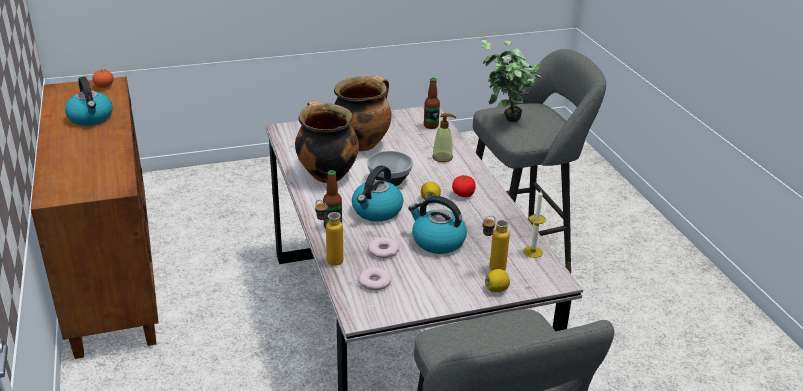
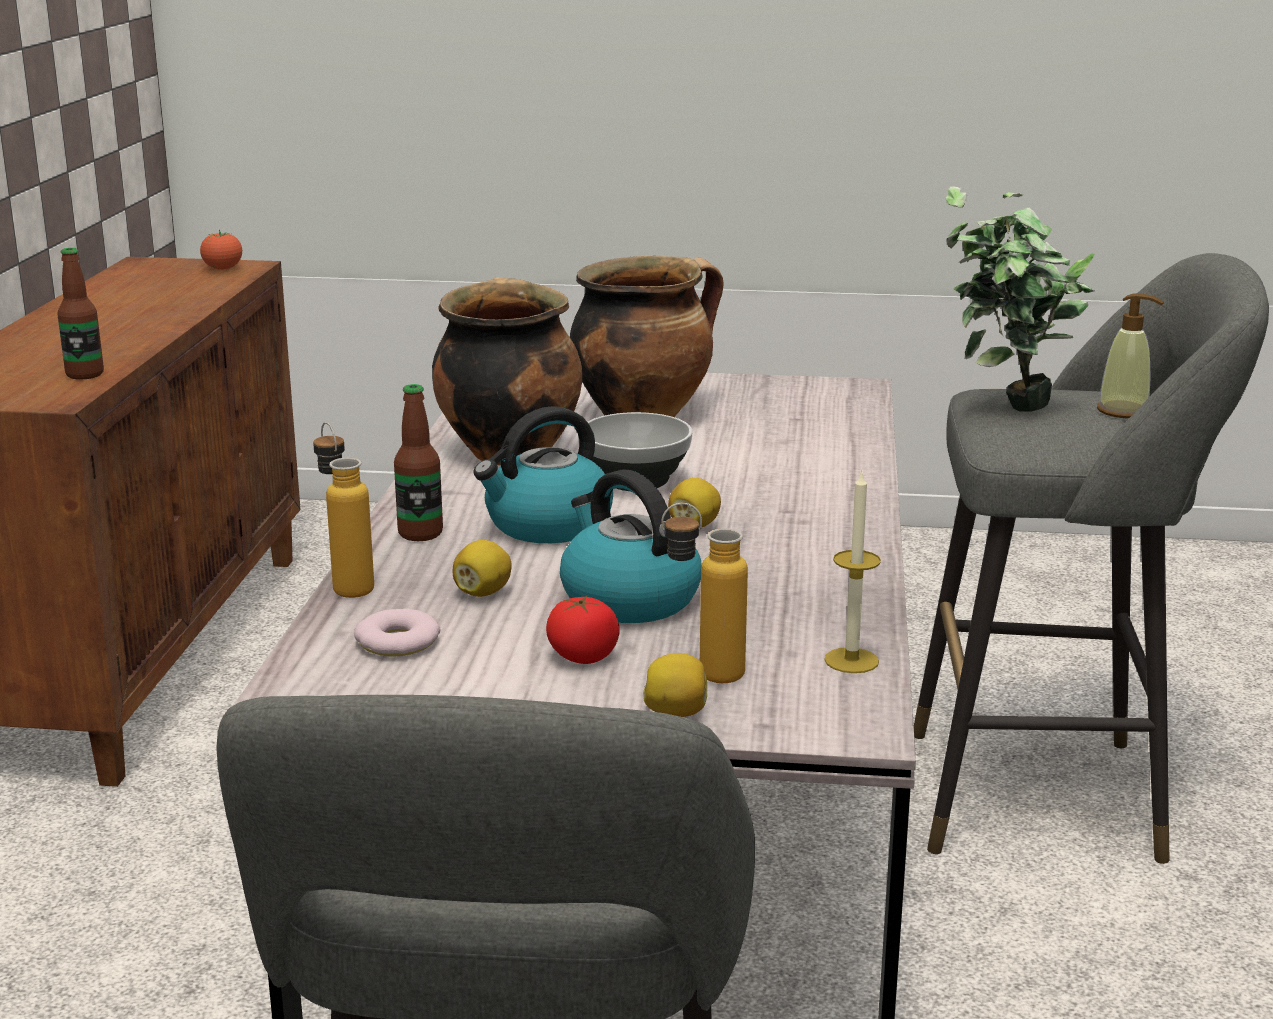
camera: 25 degrees right, 10 degrees down
kettle [65,77,113,126] -> none
donut [368,237,399,258] -> lemon [453,540,512,597]
bottle [424,78,440,129] -> bottle moved to [57,248,104,380]
soap dispenser [432,113,456,162] -> soap dispenser moved to [1097,293,1164,418]
tomato [452,175,476,197] -> tomato moved to [546,596,620,664]

